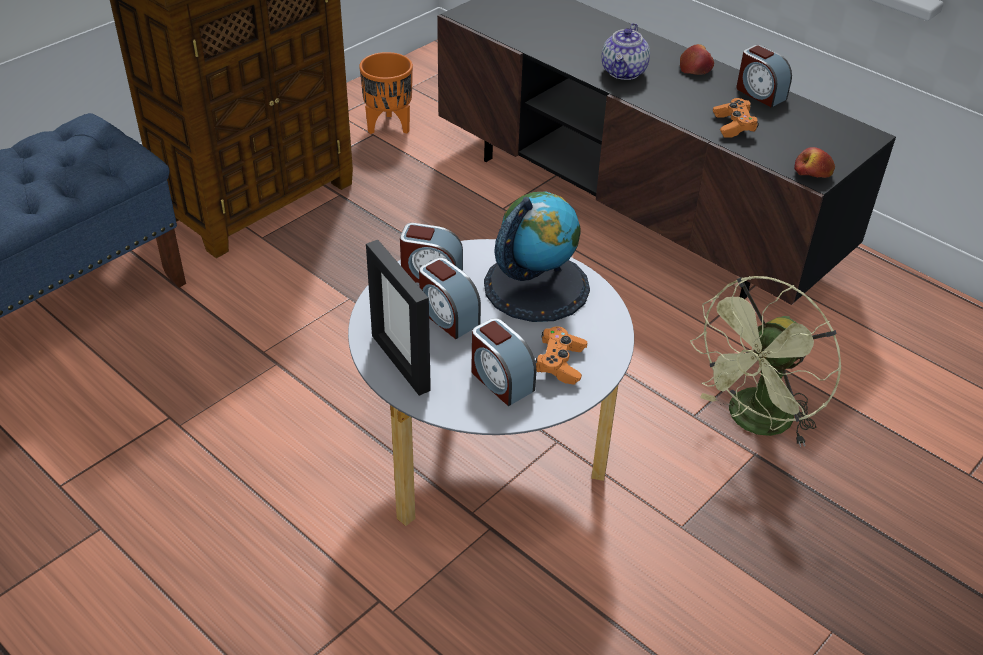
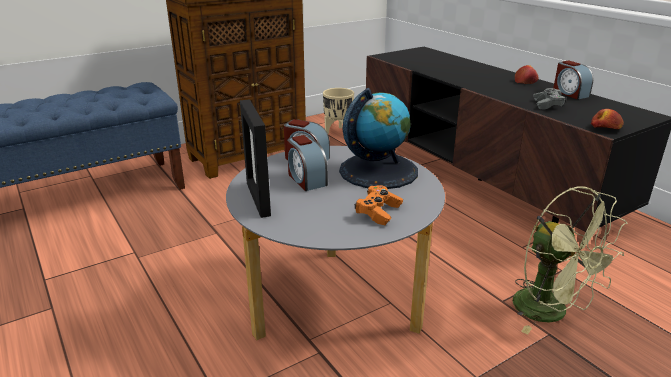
camera: 15 degrees right, 15 degrees down
orange planter [359,52,413,134] -> beige planter [323,88,354,134]
alarm clock [471,318,536,406] -> none
teapot [601,23,650,80] -> none
green fan [690,276,842,447] -> green fan turned 90 degrees counterclockwise [513,186,627,334]
orange game controller [713,98,759,138] -> grey game controller [533,88,566,110]

